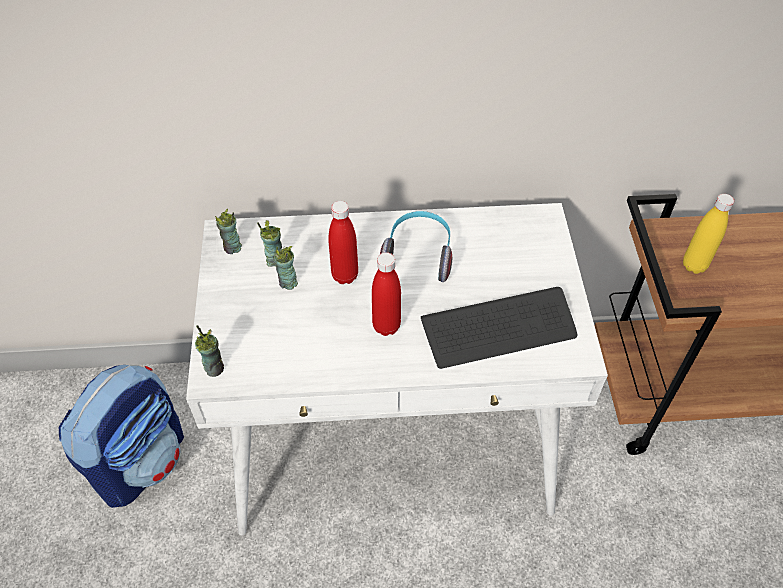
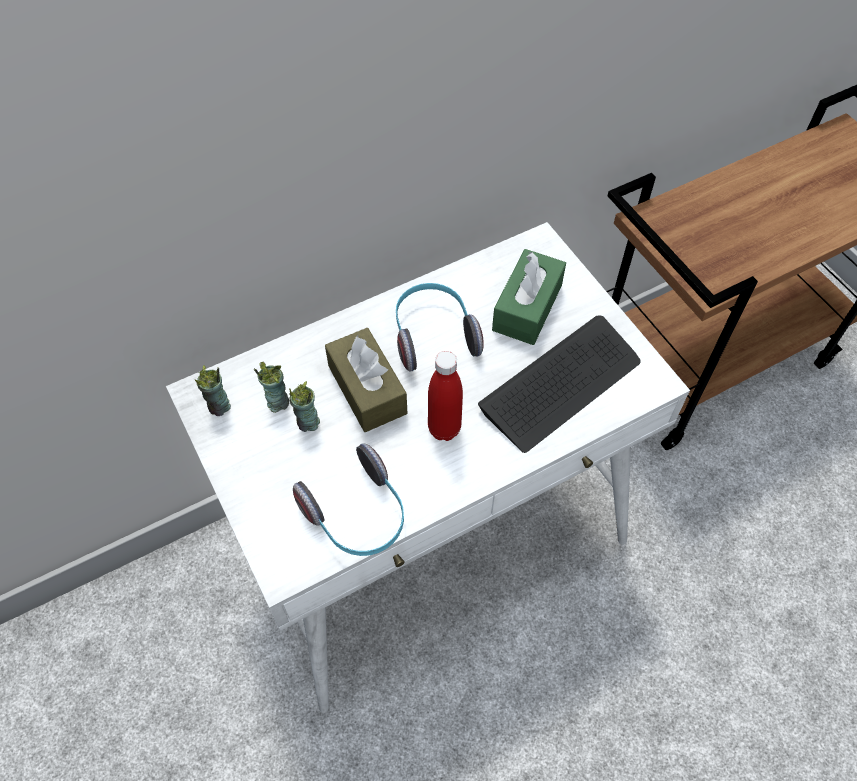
camera: 25 degrees left, 5 degrees up
backpack [59,365,184,508] -> none
cup [195,325,224,377] -> none
red bottle [328,201,358,284] -> brown tissue box [325,328,407,432]
yellow bottle [683,194,734,274] -> none
none -> headphones [293,443,404,556]
none -> green tissue box [492,249,566,345]

